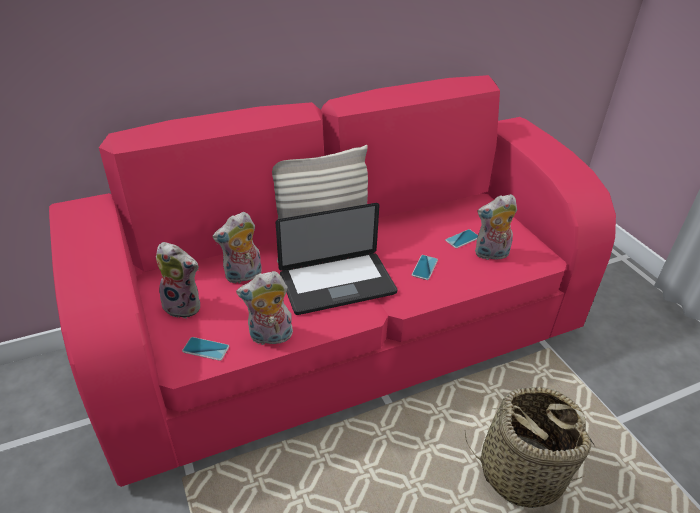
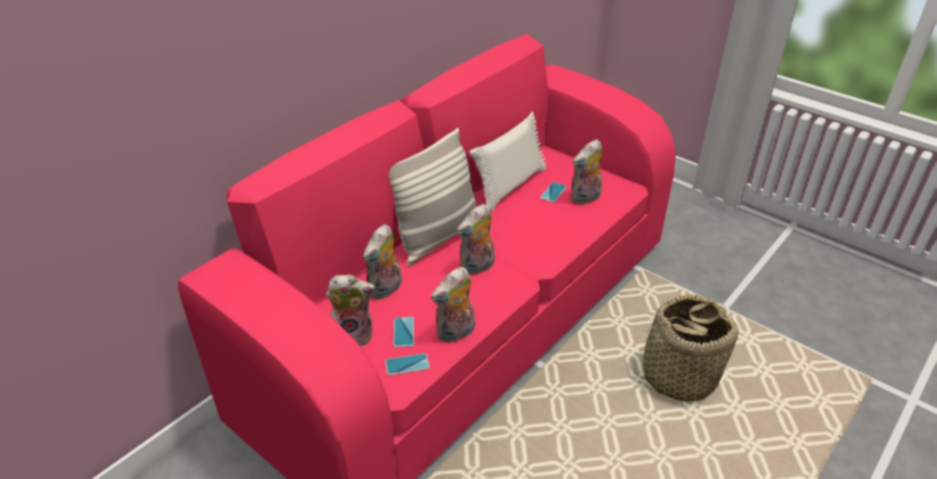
camera: 25 degrees left, 0 degrees up
laptop [276,203,398,315] -> plush toy [457,204,495,275]
phone [412,255,438,280] -> phone moved to [393,317,414,347]
none -> white pillow [469,111,546,212]

